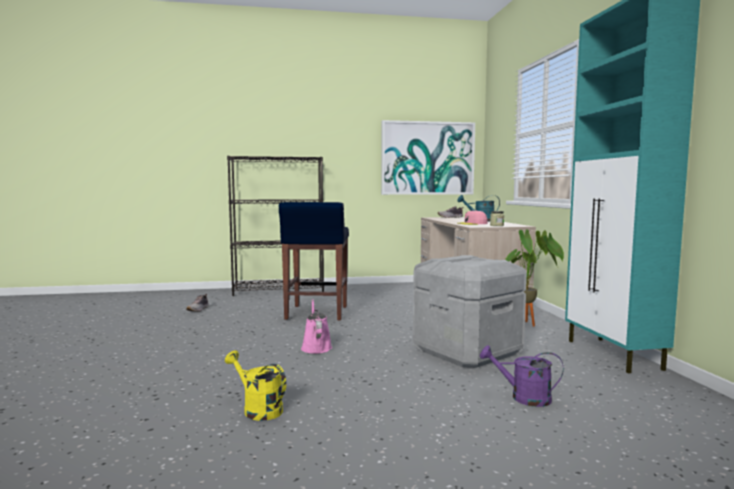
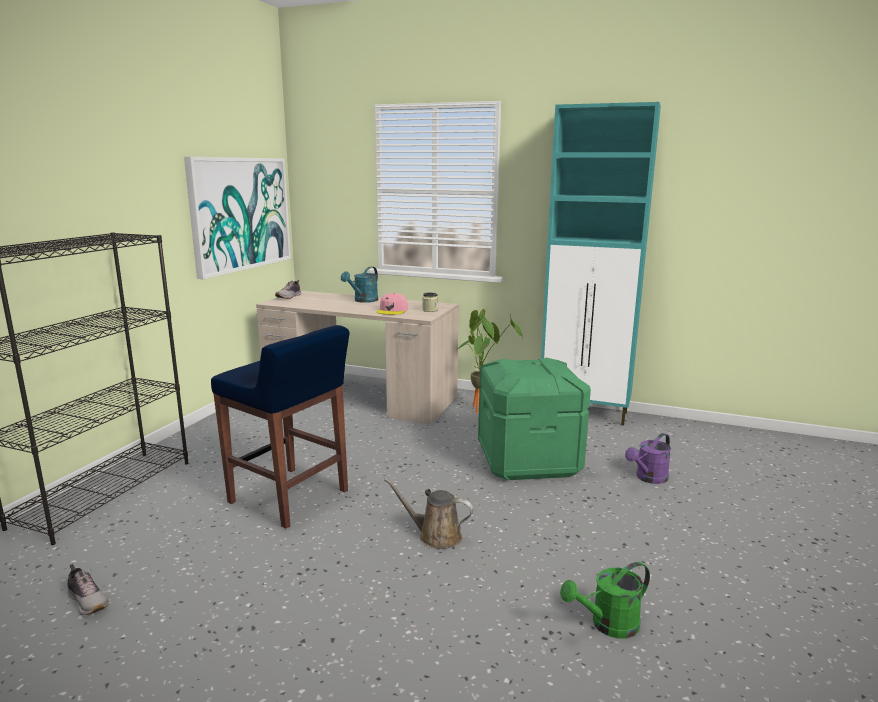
camera: 60 degrees left, 10 degrees up
yellow watering can [225,351,286,421] -> green watering can [560,562,650,638]
pink watering can [301,299,332,354] -> brown watering can [384,478,473,549]
grey storage box [413,255,527,368] -> green storage box [478,358,591,480]

